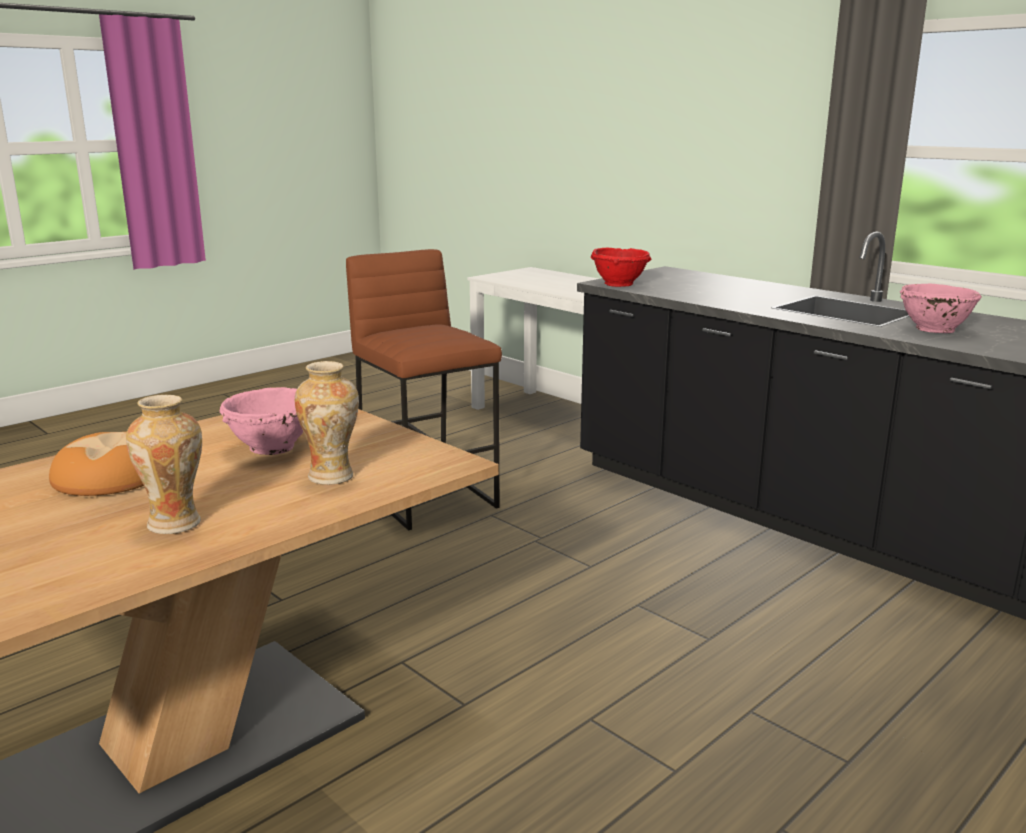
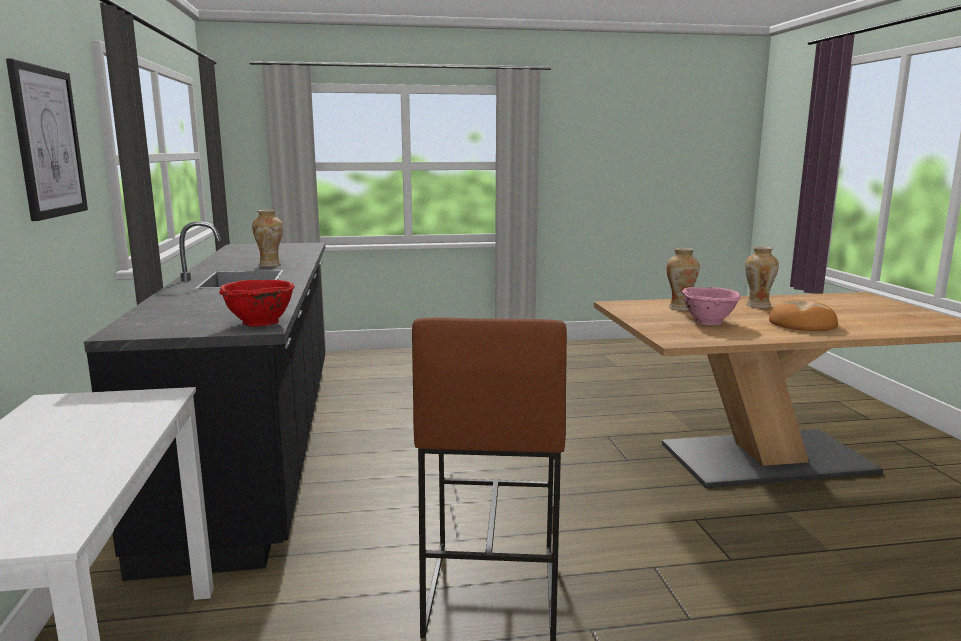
camera: 145 degrees left, 5 degrees down
pink bowl [900,284,982,333] -> vase [252,210,283,267]
none -> picture [6,59,88,221]

